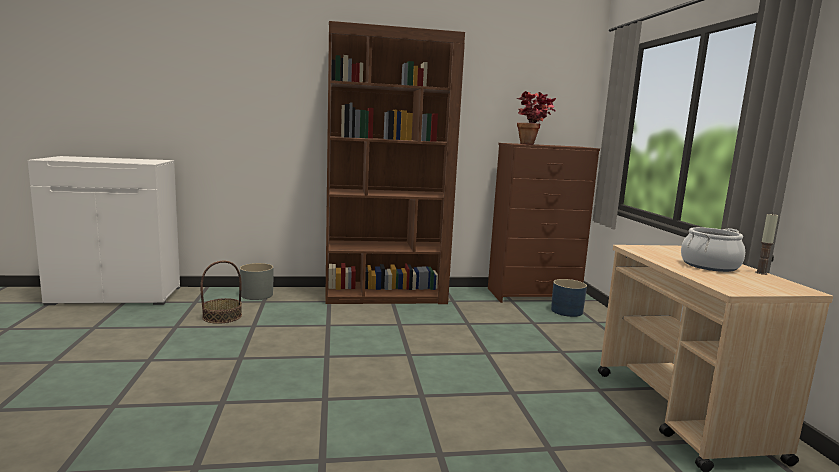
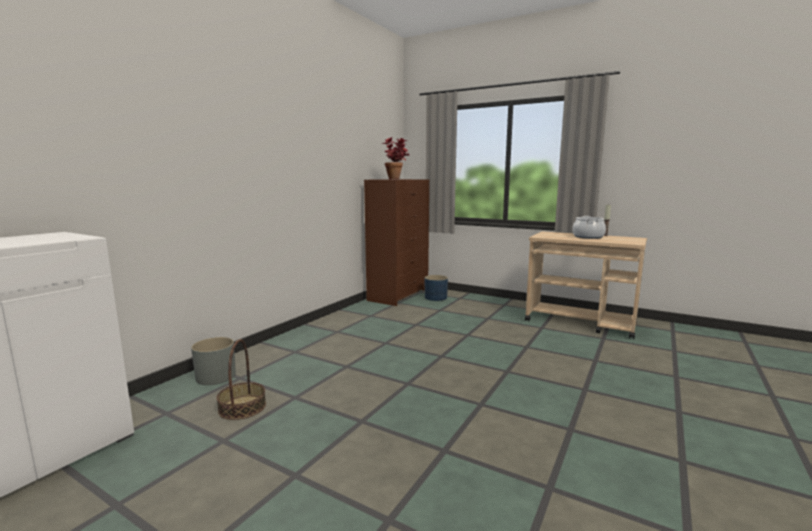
camera: 50 degrees left, 0 degrees up
brown bookcase [325,21,465,304] -> none

